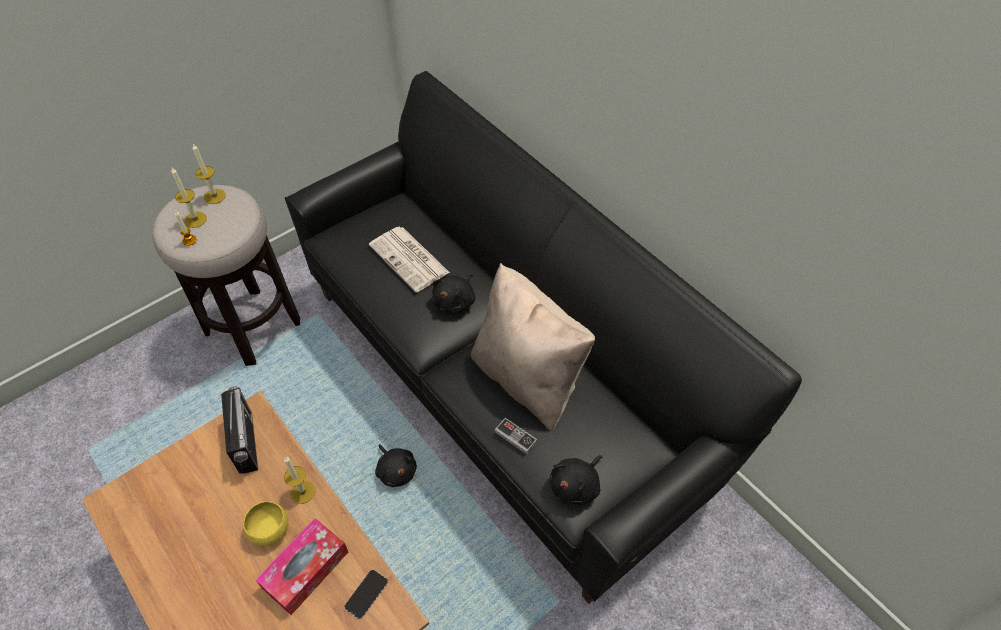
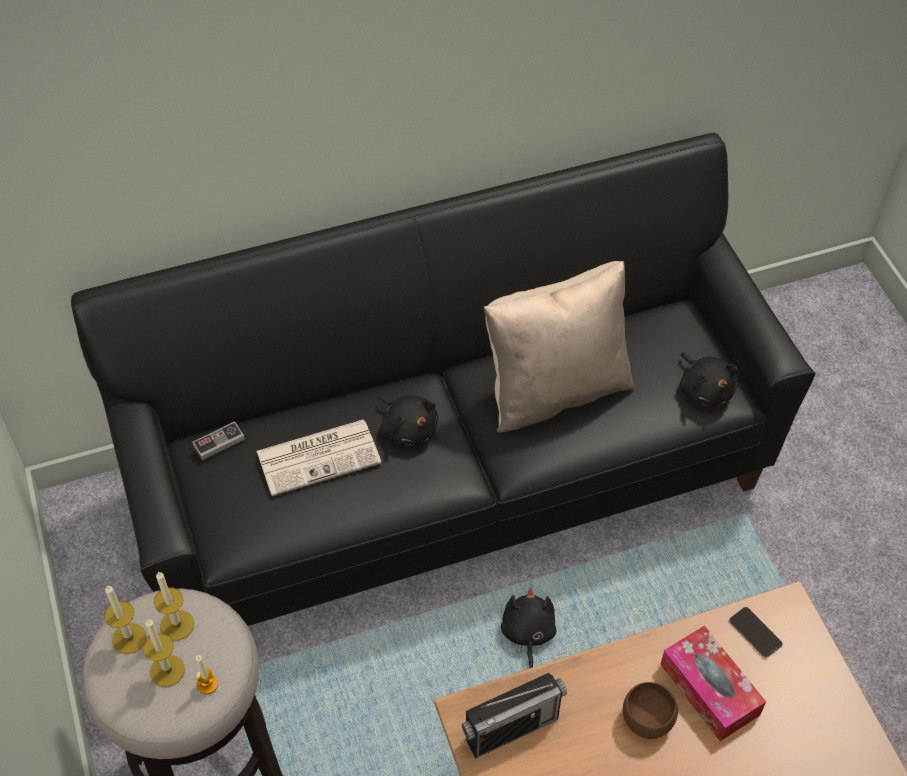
camera: 70 degrees left, 0 degrees up
radio [221,387,258,474] -> radio turned 150 degrees clockwise [462,673,567,759]
yellow bowl [243,501,289,546] -> brown bowl [623,682,678,739]
candle [284,457,315,504] -> candle moved to [154,571,194,641]
black plush toy [375,444,417,487] -> black plush toy turned 75 degrees counterclockwise [501,587,557,668]
game controller [495,418,537,454] -> game controller moved to [192,421,245,460]

